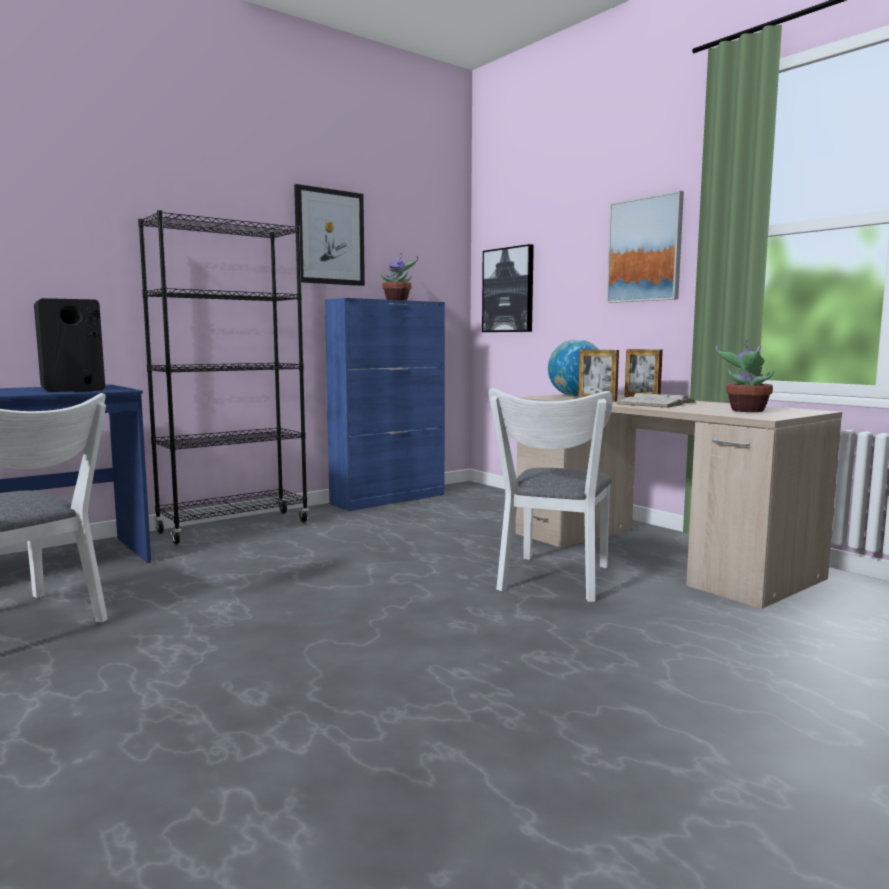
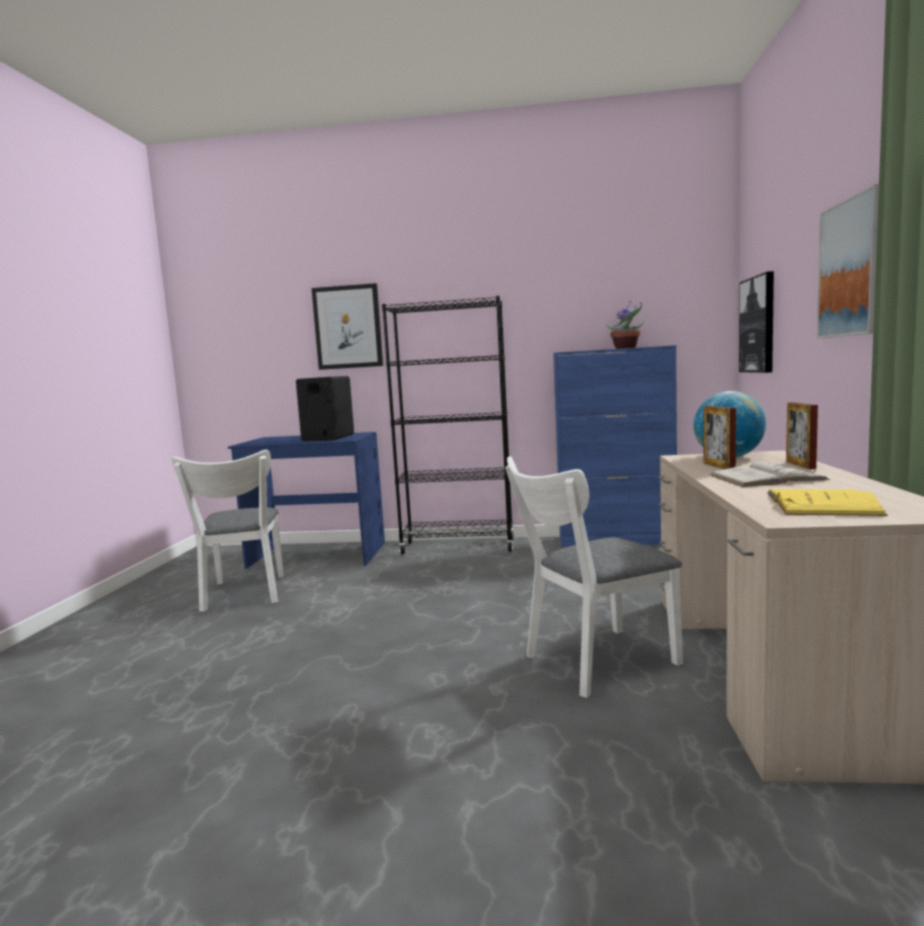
camera: 45 degrees right, 0 degrees up
picture [294,184,365,286] -> picture moved to [311,283,383,370]
potted plant [716,340,774,412] -> yellow book [767,489,888,516]

